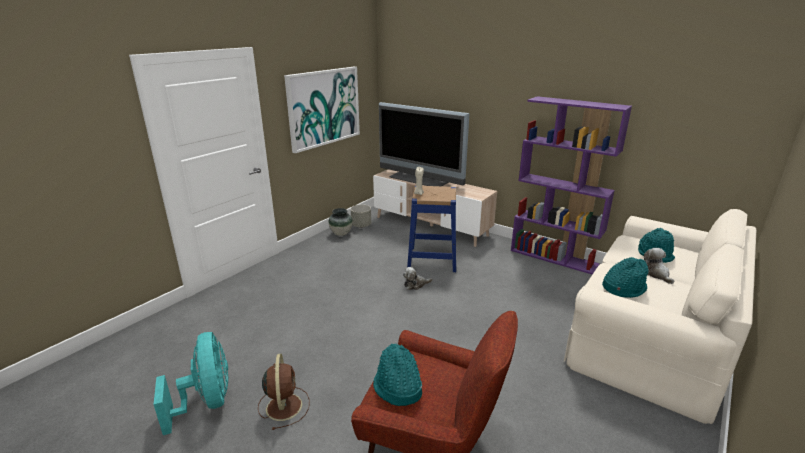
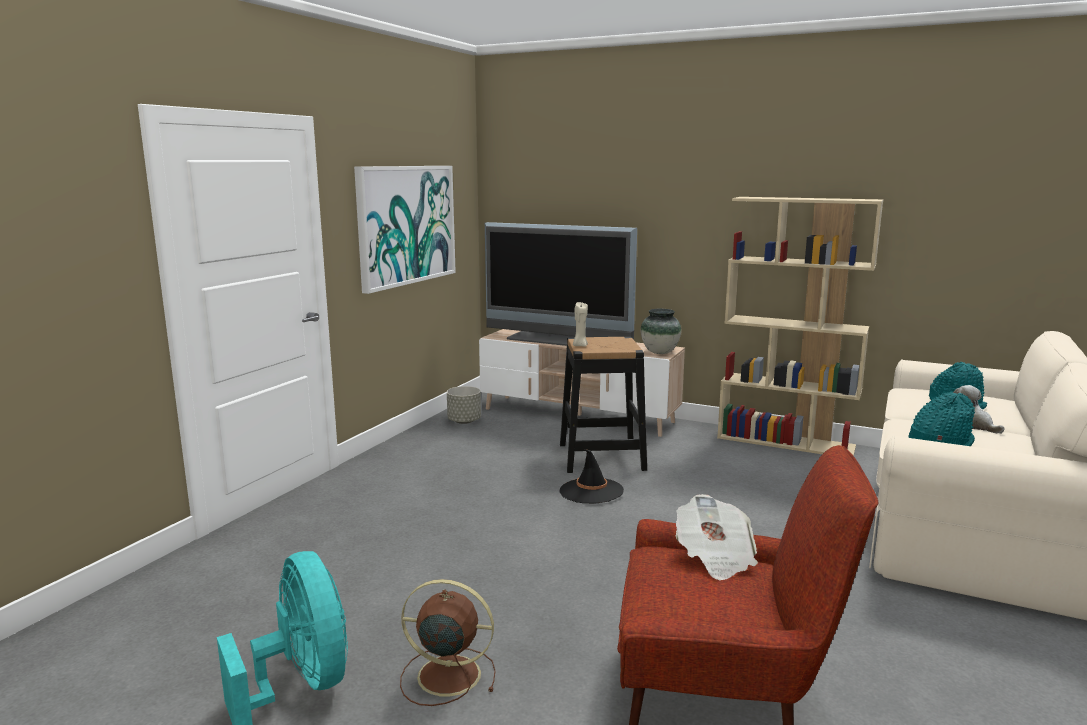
camera: 10 degrees left, 10 degrees down
brown fan [258,354,310,430] -> brown fan turned 60 degrees counterclockwise [400,579,495,706]
vase [329,208,353,236] -> vase moved to [641,309,681,354]
turquoise hat [373,344,422,406] -> none
plush toy [403,267,433,290] -> black hat [559,449,624,504]
blue stool [407,186,456,272] -> black stool [560,337,647,473]
purple bookcase [511,96,632,274] -> beige bookcase [717,197,883,456]
none -> newspaper [676,494,758,580]

